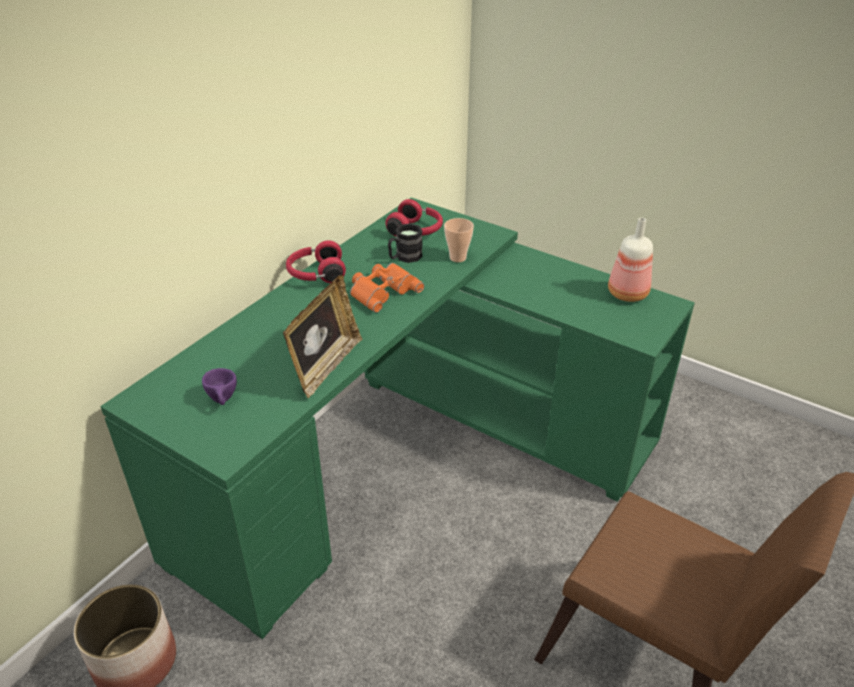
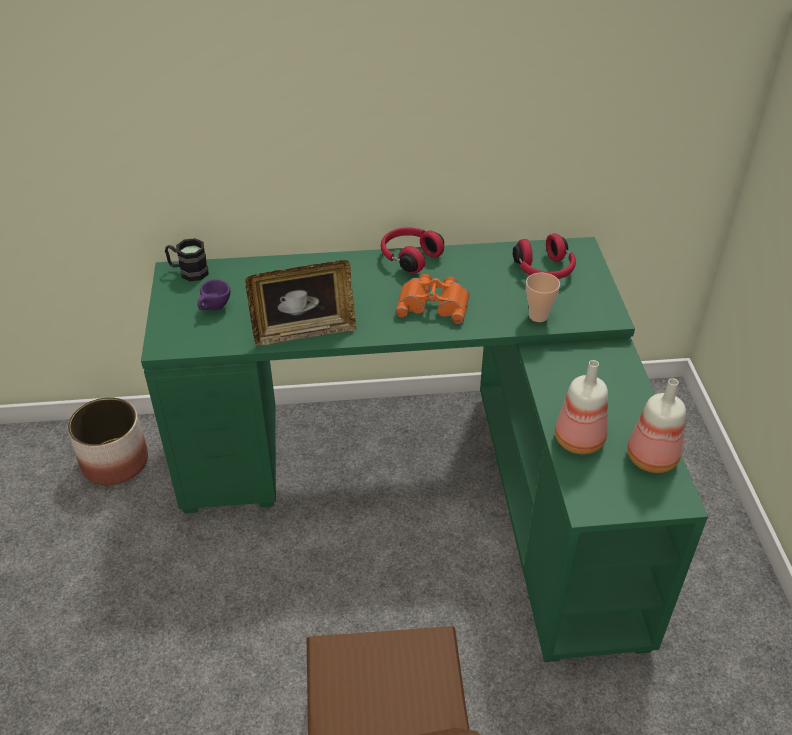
camera: 50 degrees right, 5 degrees up
black mug [388,223,423,263] -> black mug moved to [165,238,209,281]
none -> bottle [555,360,608,454]

